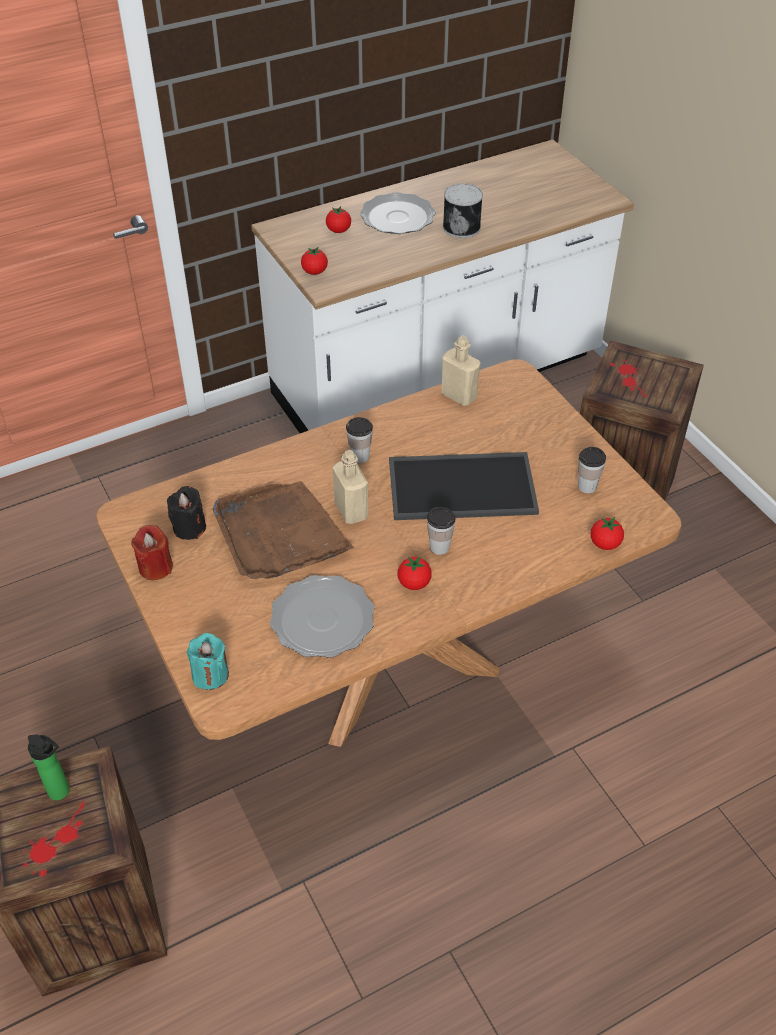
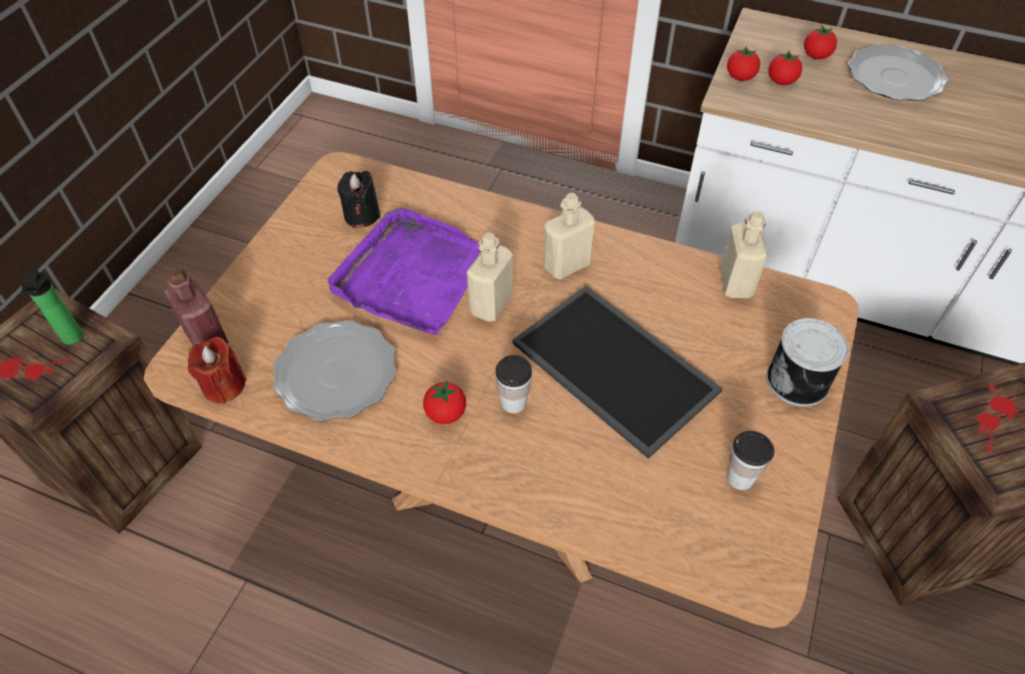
camera: 50 degrees right, 5 degrees up
red candle [131,525,173,580] -> red candle moved to [188,337,247,404]
turquoise candle [187,633,229,690] -> red bottle [164,267,228,346]
brown tray [212,481,354,579] -> purple tray [328,208,481,335]
cup [346,417,373,463] -> beige bottle [544,193,595,280]
can [443,183,483,238] -> can moved to [766,318,849,407]
tomato [590,517,624,550] -> tomato moved to [768,51,802,85]

